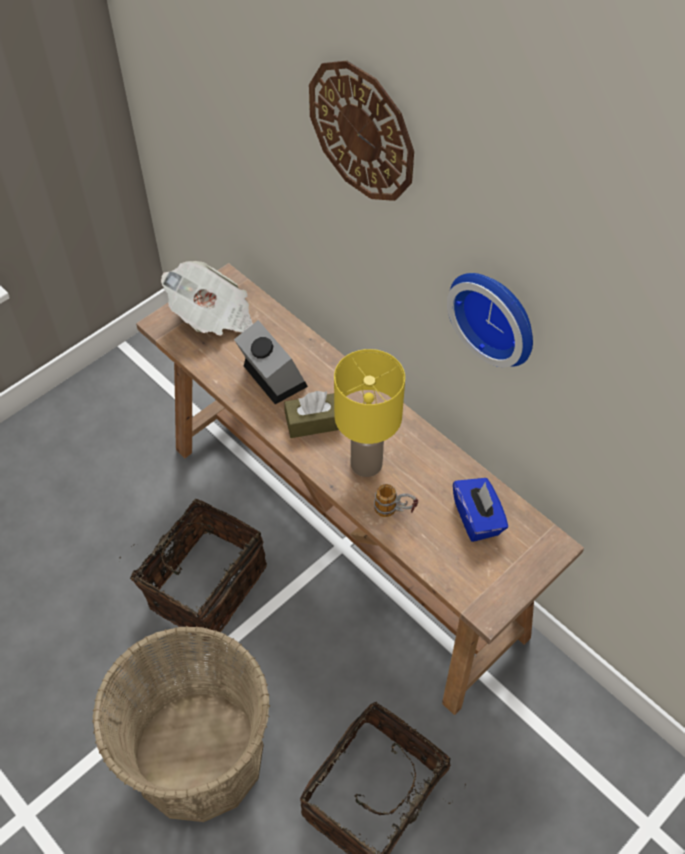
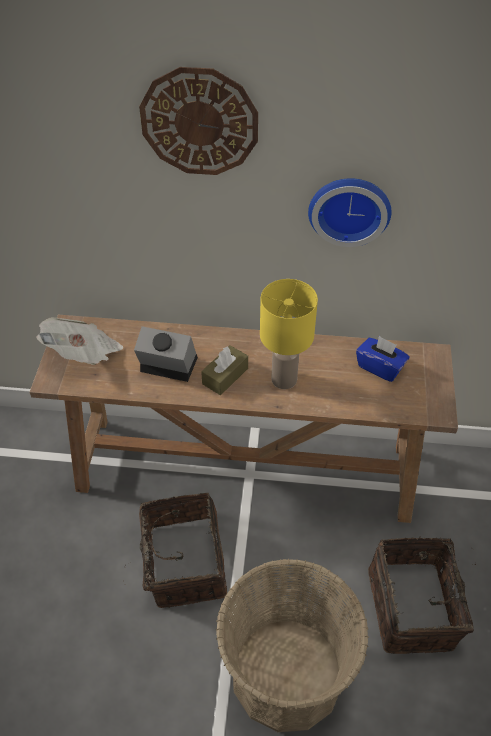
camera: 40 degrees left, 5 degrees down
mug [374,484,418,517] -> none

